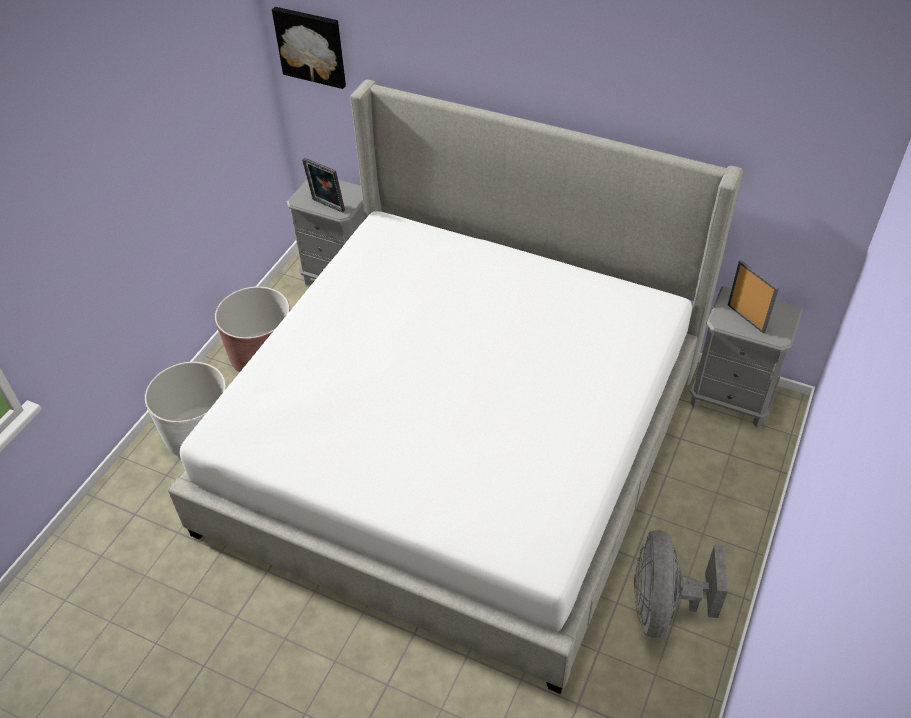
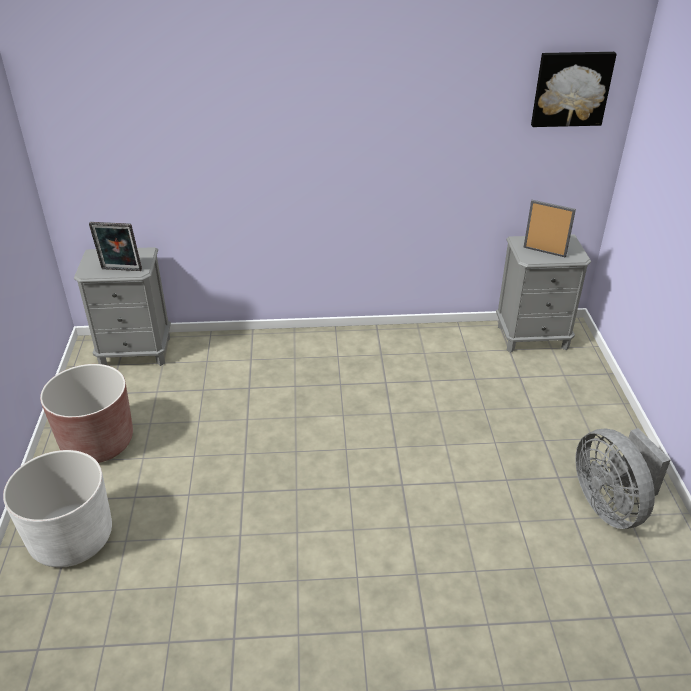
camera: 30 degrees left, 10 degrees down
bed [168,79,744,694] -> none
picture [272,7,346,89] -> picture moved to [531,52,617,127]

